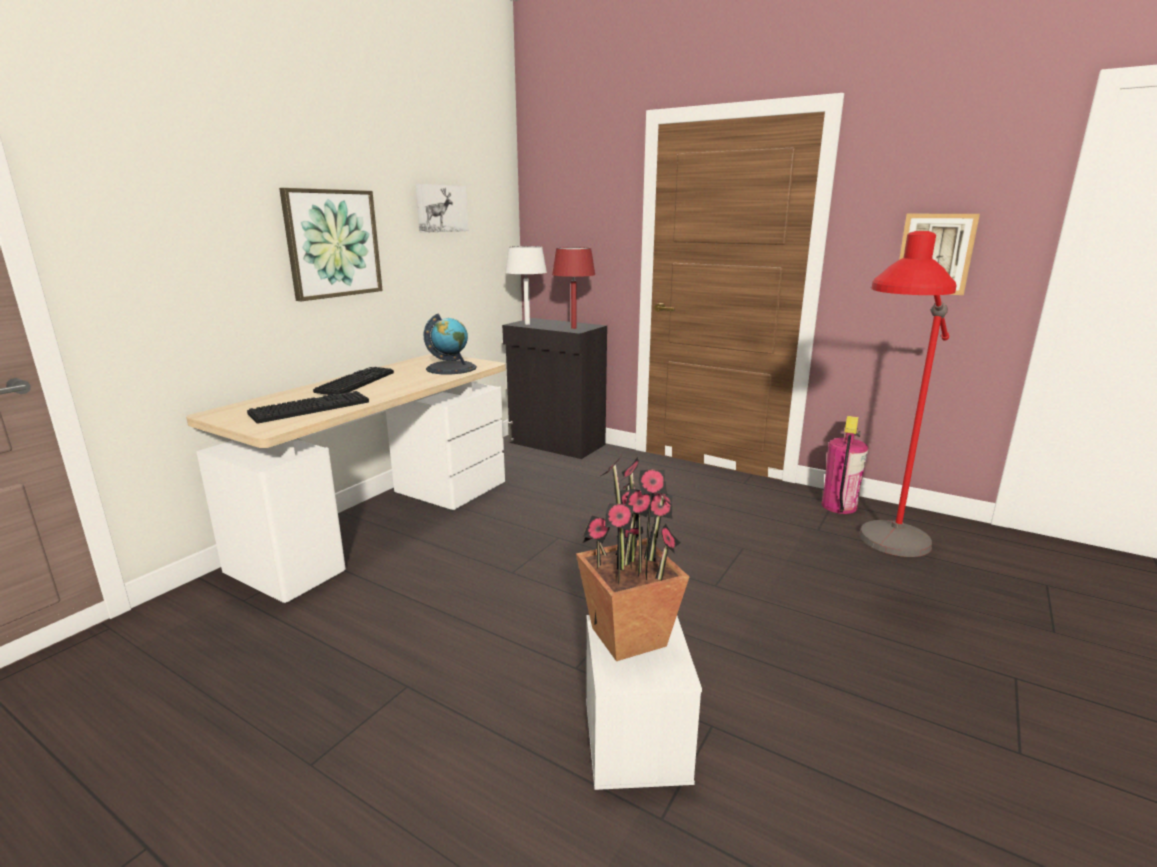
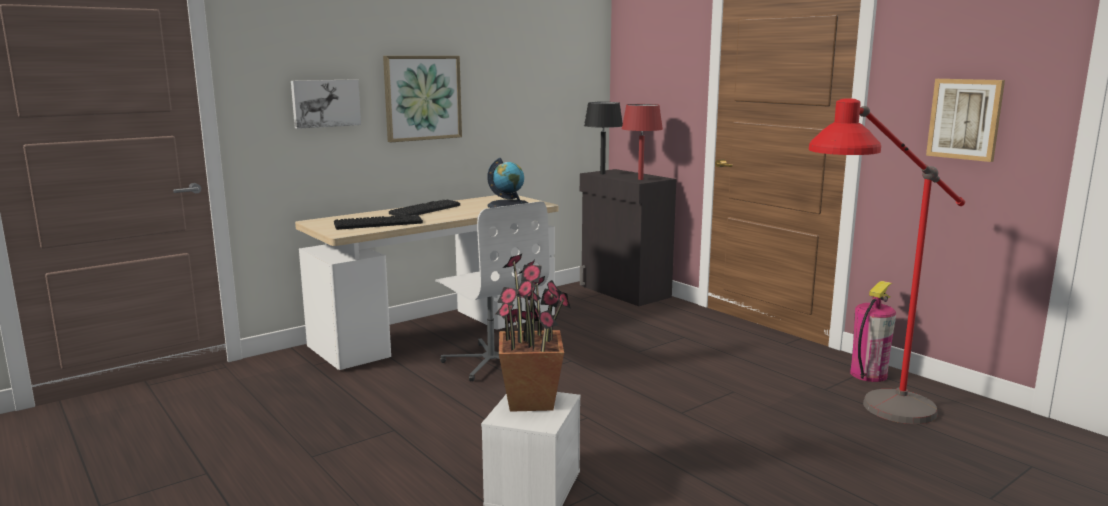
camera: 20 degrees right, 5 degrees down
picture [416,184,469,233] -> picture moved to [291,79,361,129]
white table lamp [505,246,547,325] -> black table lamp [584,102,623,174]
none -> white office chair [435,201,549,382]

